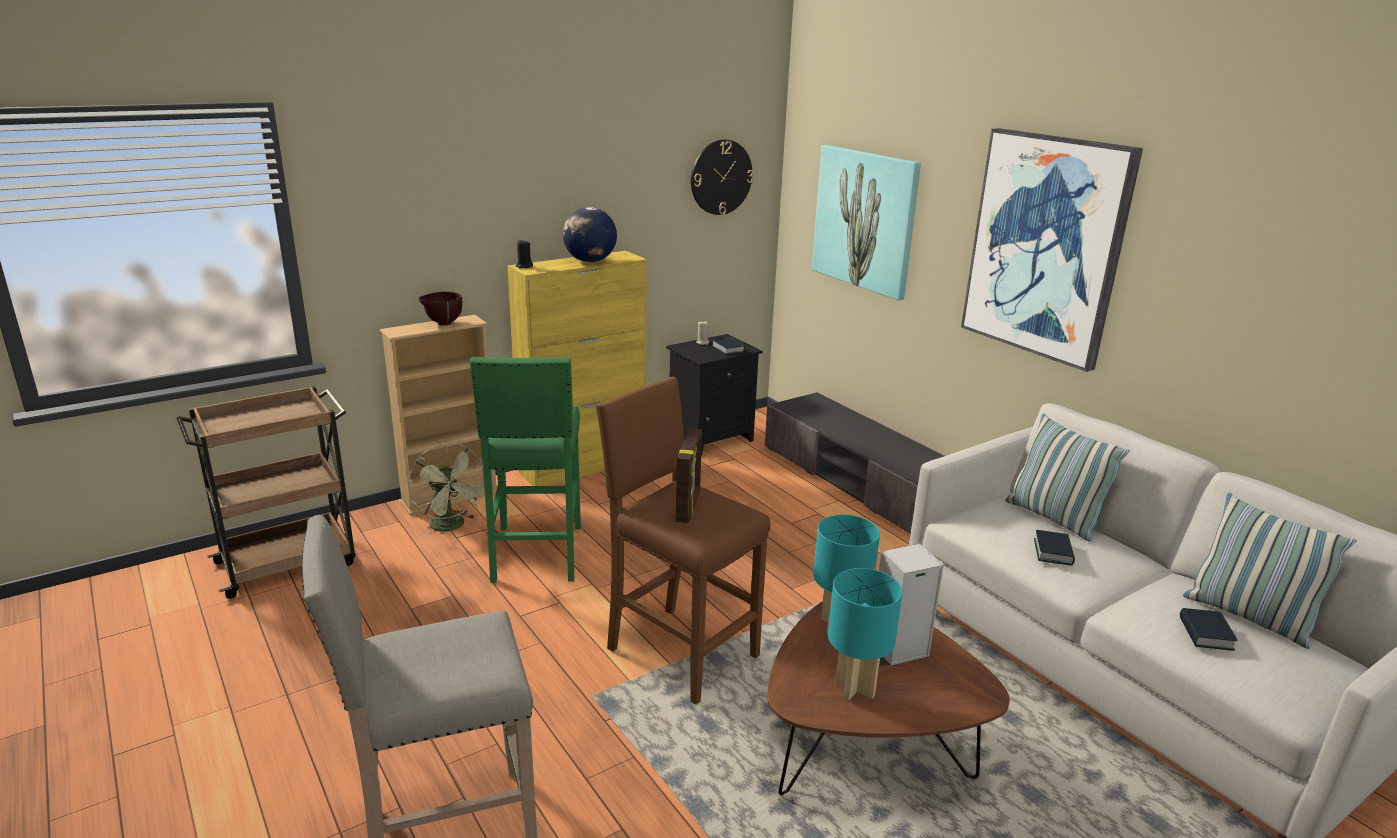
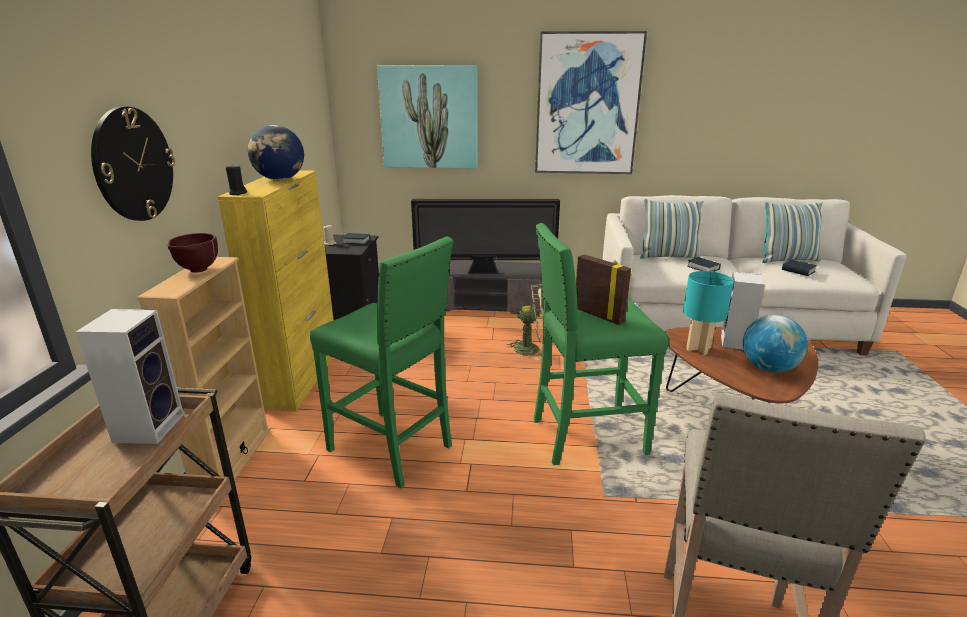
camera: 50 degrees left, 0 degrees up
green fan [408,443,484,538] -> green fan moved to [506,284,543,360]
brown stool [596,377,770,705] -> green stool [534,223,669,465]
wall clock [691,140,753,215] -> wall clock moved to [91,107,175,221]
turquoise table lamp [828,568,902,701] -> globe [743,315,808,373]
none -> speaker [76,309,184,444]
none -> television [411,199,560,274]

